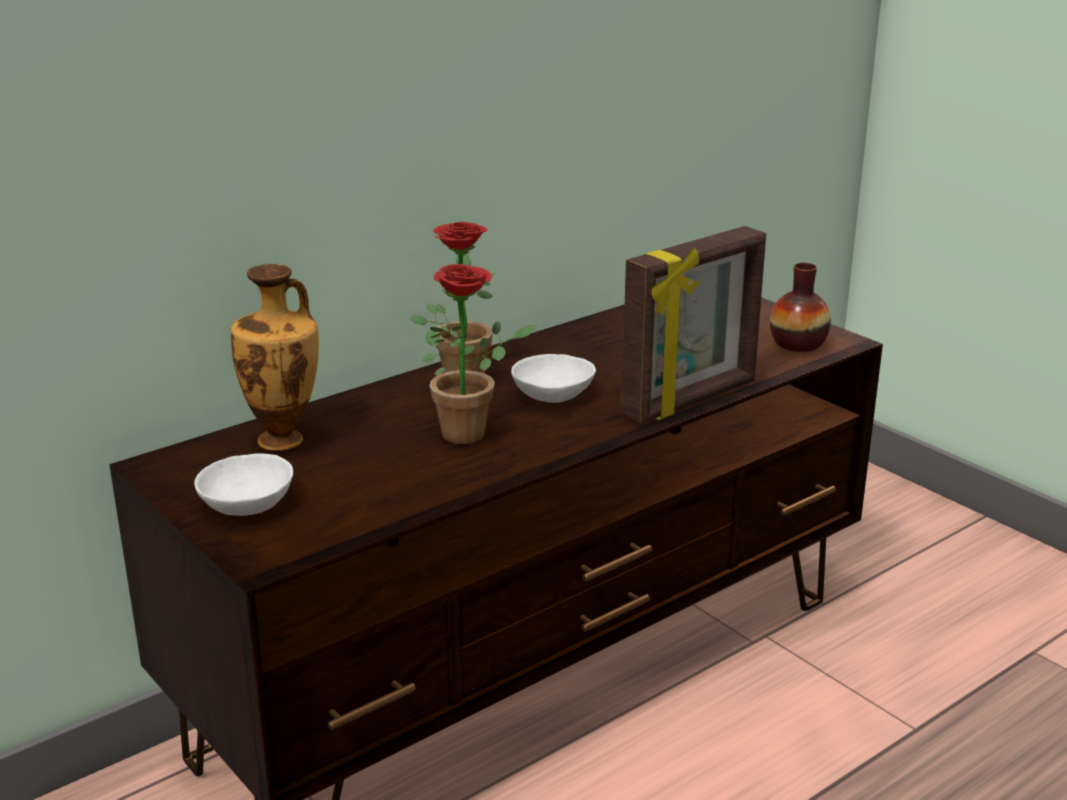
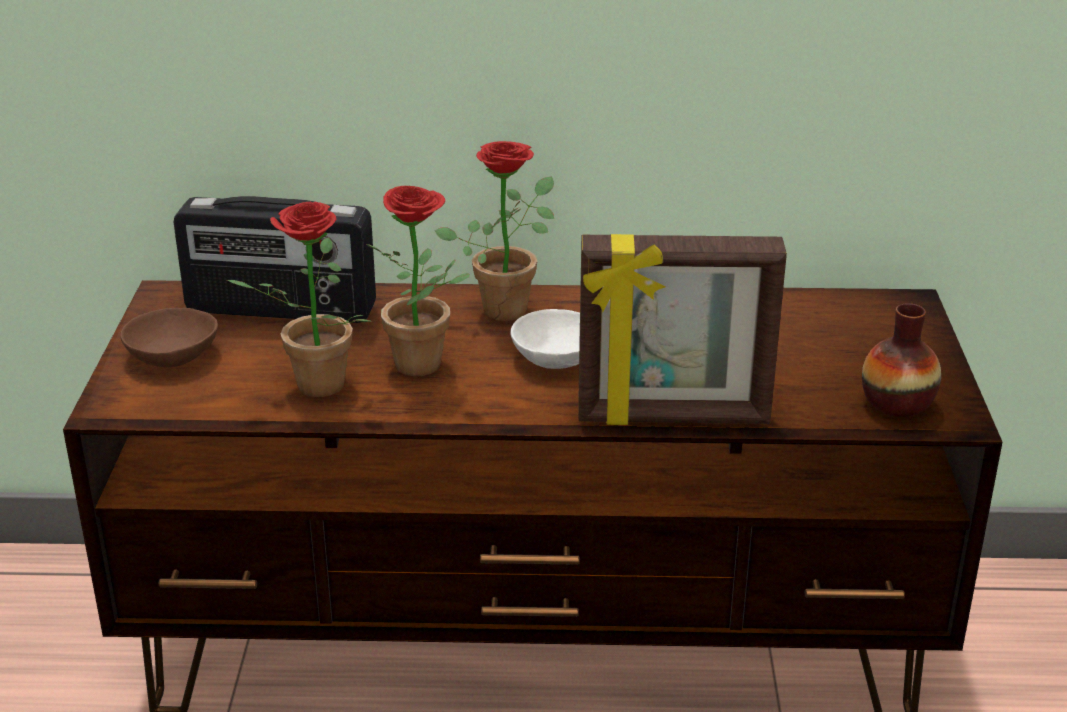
camera: 40 degrees right, 5 degrees up
white bowl [194,453,293,516] -> brown bowl [120,308,218,367]
vase [231,264,319,451] -> radio [174,196,376,323]
none -> potted plant [227,202,372,397]

